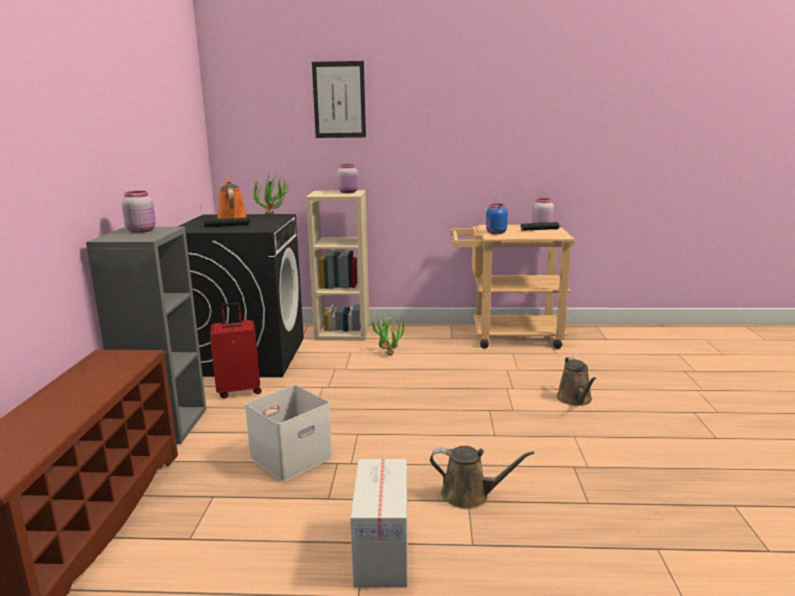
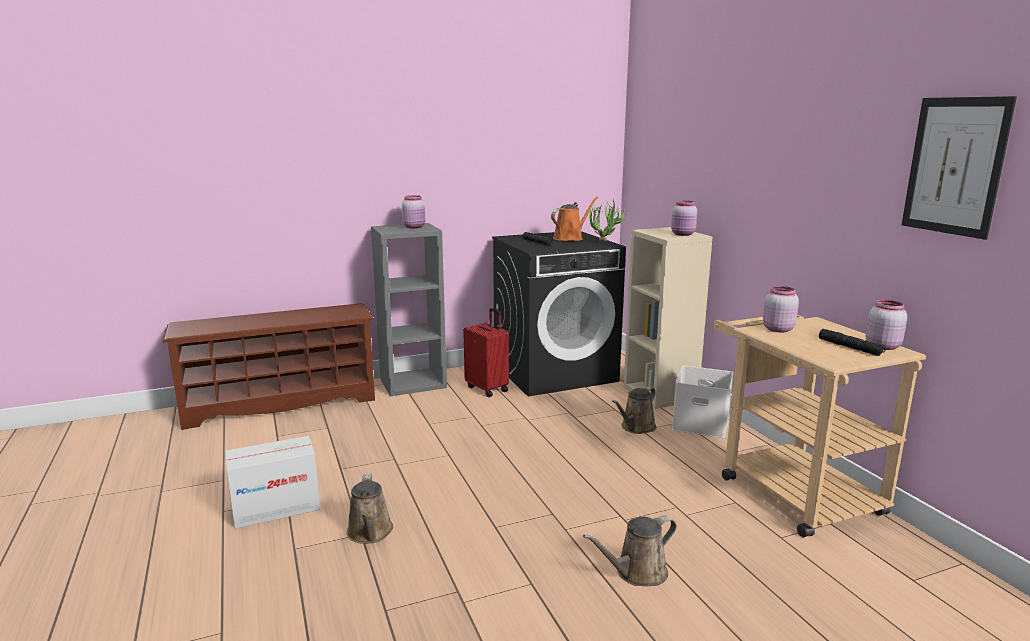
camera: 65 degrees right, 0 degrees up
white storage box [245,385,333,482] -> white storage box moved to [672,365,733,438]
picture [312,61,366,138] -> picture moved to [902,96,1017,240]
potted plant [369,314,406,356] -> brown watering can [612,387,656,434]
blue jar [486,204,508,234] -> pink jar [763,286,799,332]

